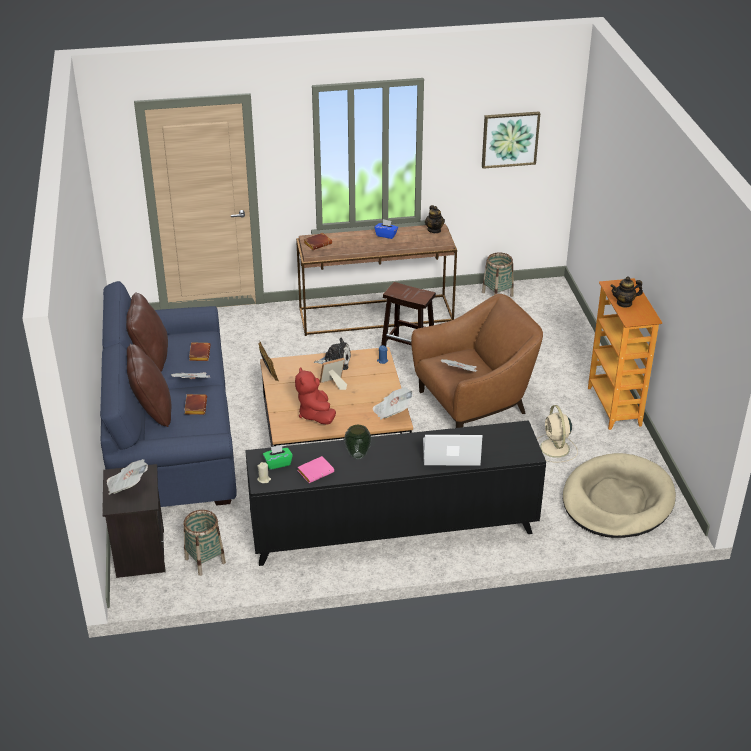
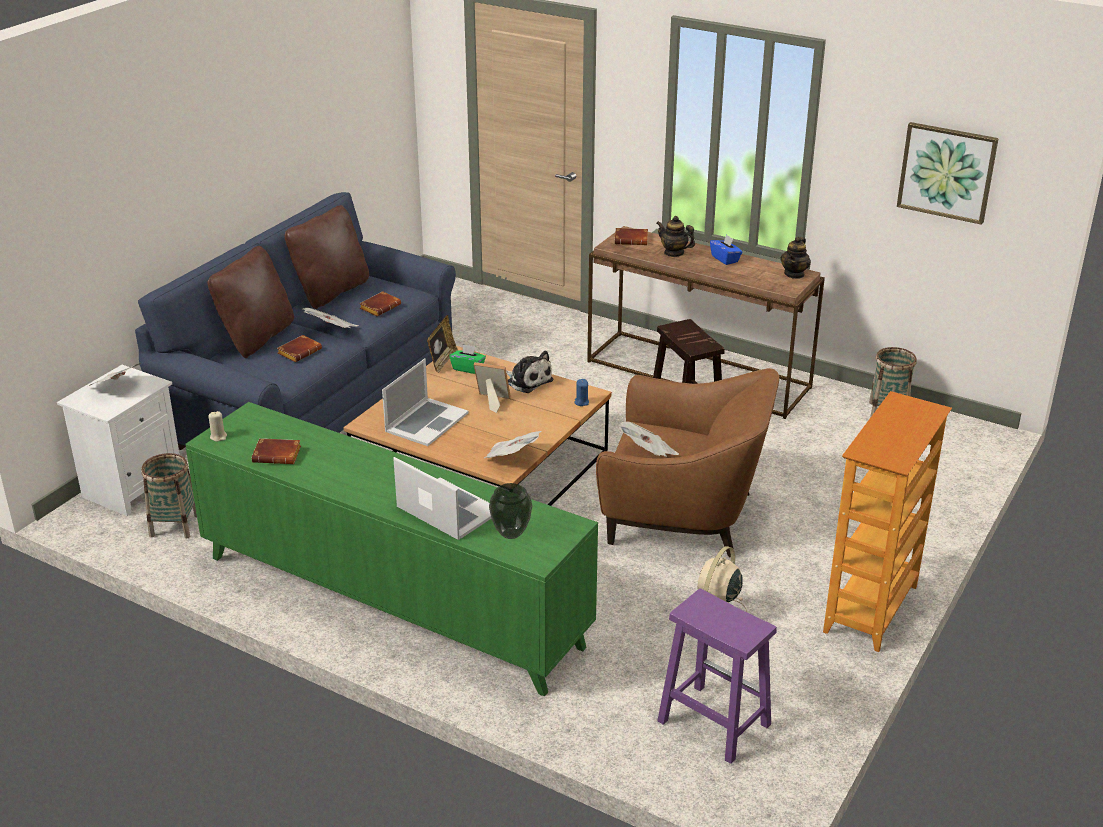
camera: 40 degrees right, 5 degrees down
black nightstand [102,464,166,578] -> white nightstand [57,365,180,516]
black cabinet [245,420,546,566] -> green cabinet [186,402,598,696]
green tissue box [263,445,293,470] -> green tissue box moved to [449,344,486,374]
red plush toy [295,367,336,425] -> laptop [382,358,469,446]
pink book [297,456,334,483] -> brown book [252,438,301,464]
vase [344,425,372,459] -> vase moved to [489,483,532,539]
beige dog bed [563,453,676,538] -> purple stool [657,589,777,764]
teapot [610,277,643,308] -> teapot moved to [656,216,695,257]

